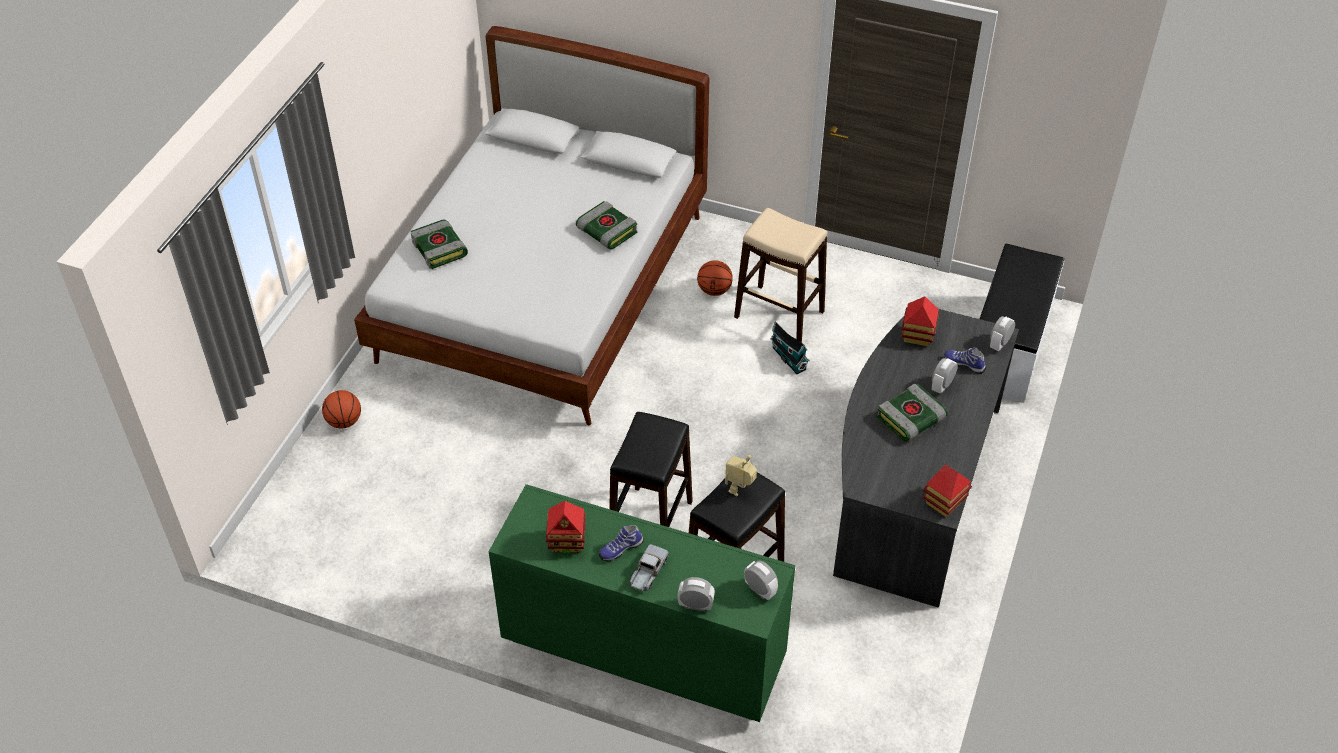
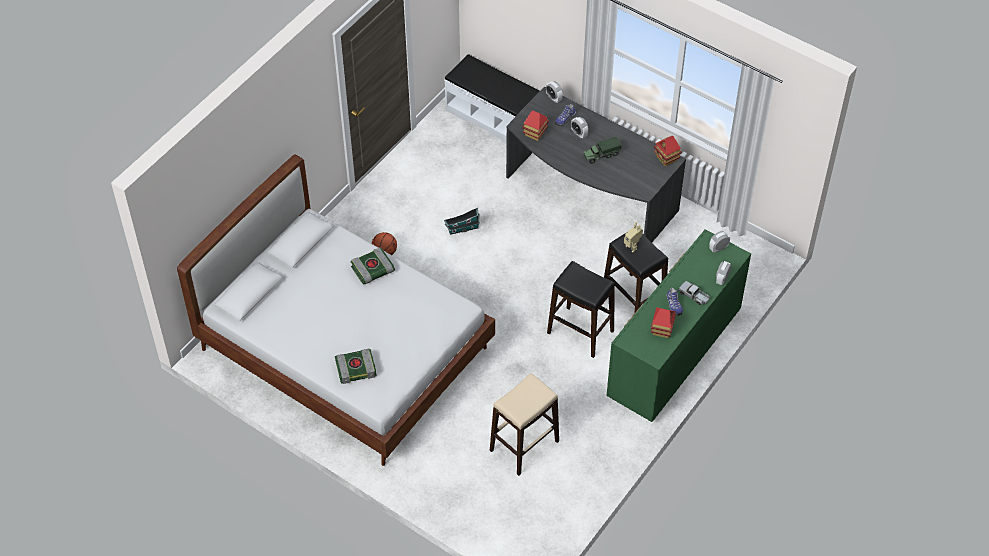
camera: 75 degrees left, 5 degrees up
basketball [322,390,361,428] -> none
beige stool [734,208,827,343] -> beige stool moved to [490,373,559,476]
book [877,383,948,442] -> toy truck [582,137,621,164]

